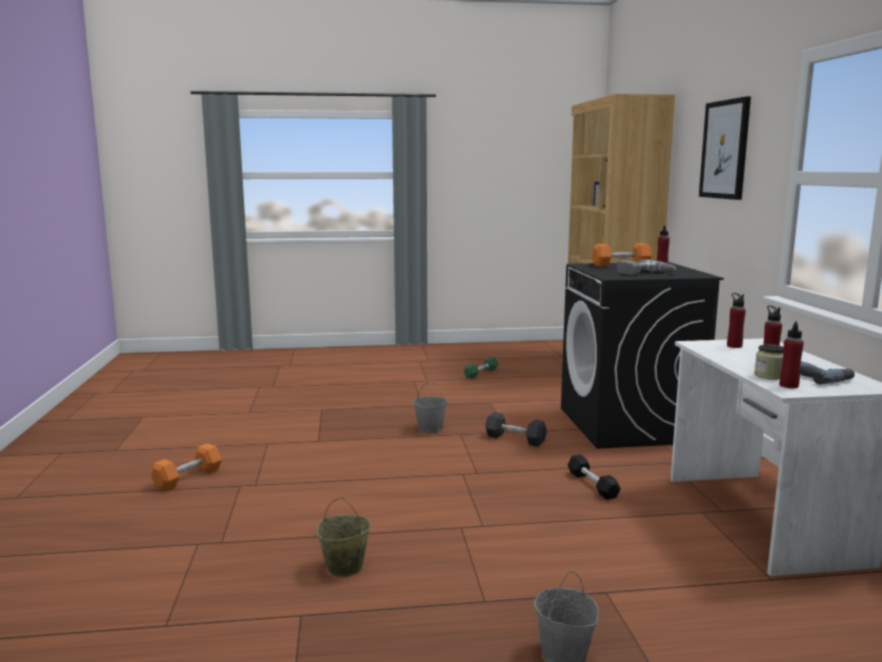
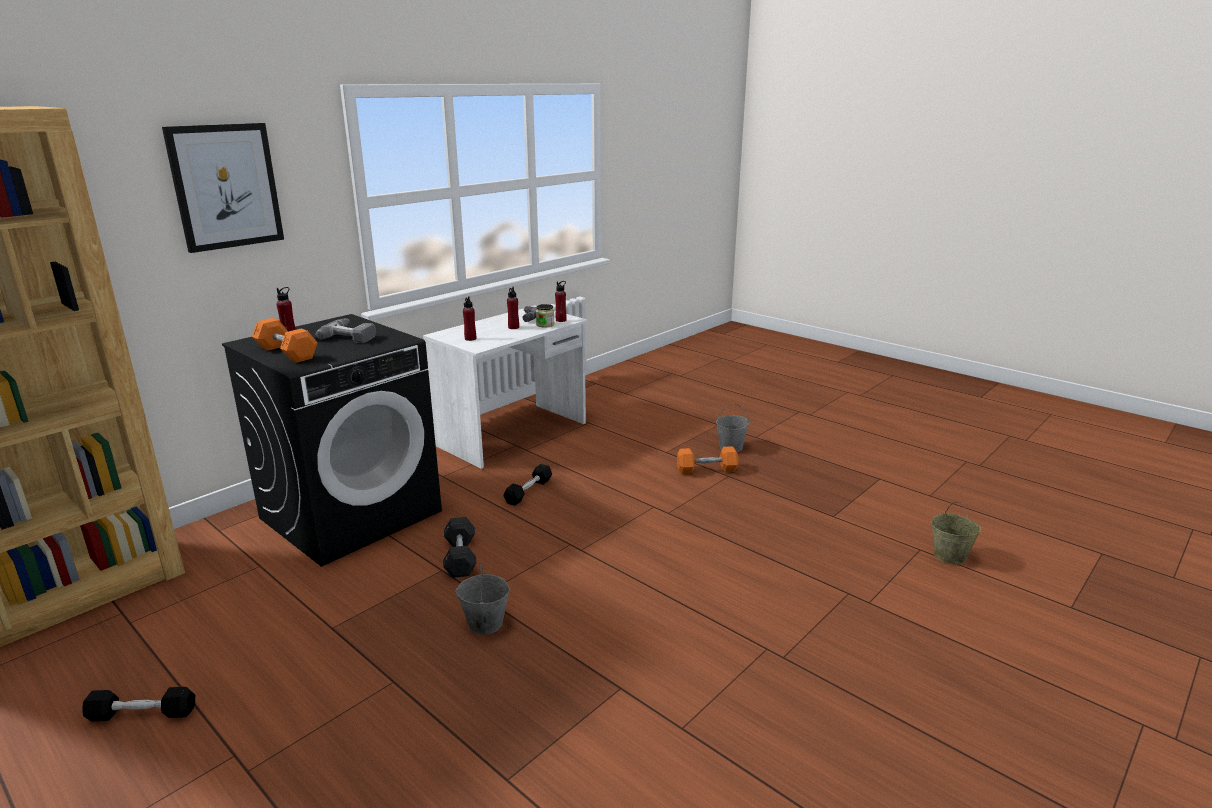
camera: 130 degrees left, 10 degrees up
orange dumbbell [151,443,222,491] -> orange dumbbell moved to [677,446,738,474]
beige bucket [316,497,371,577] -> beige bucket moved to [931,502,981,565]
green dumbbell [464,357,498,379] -> black dumbbell [82,687,195,721]

